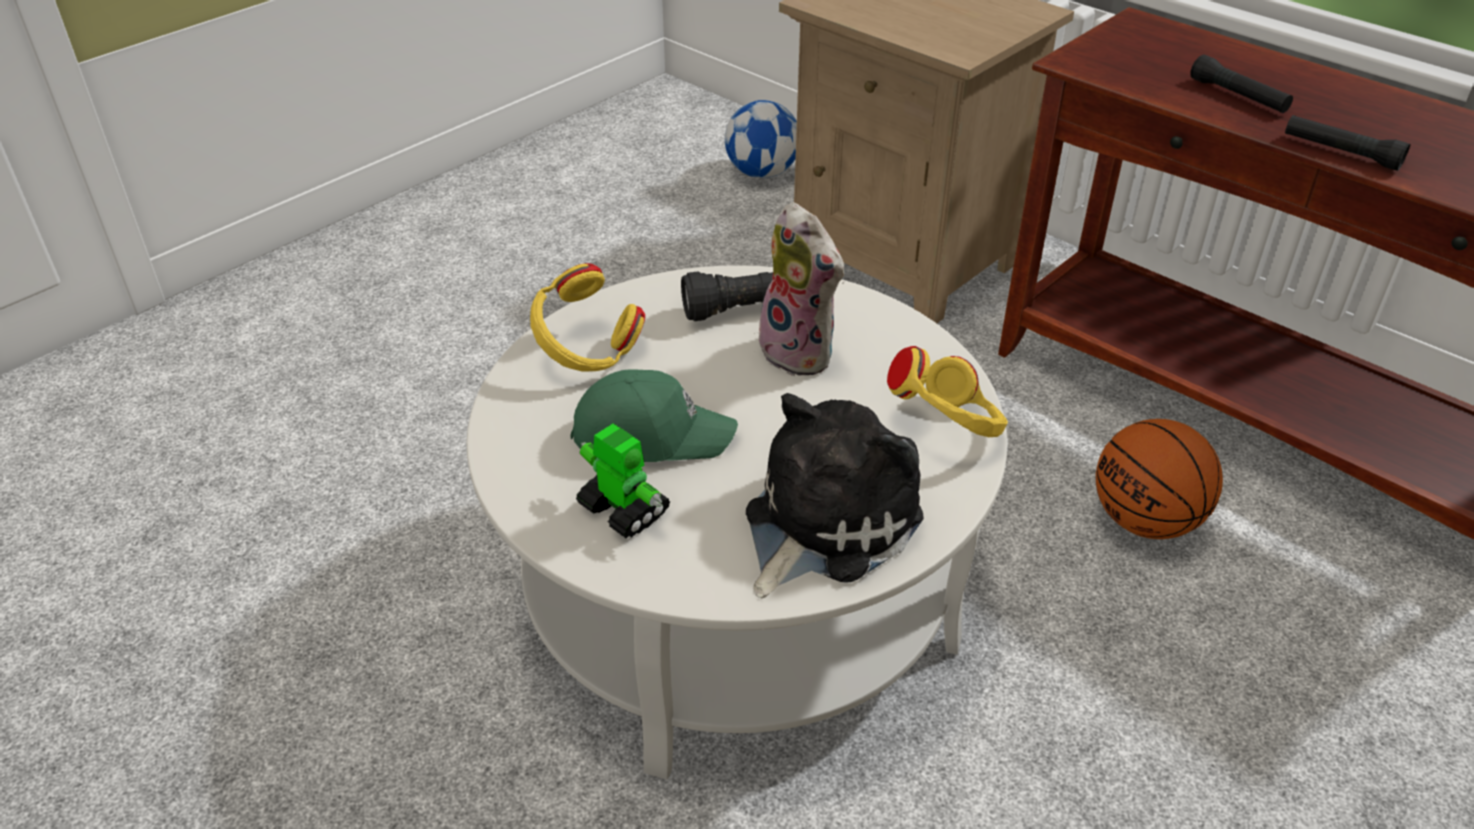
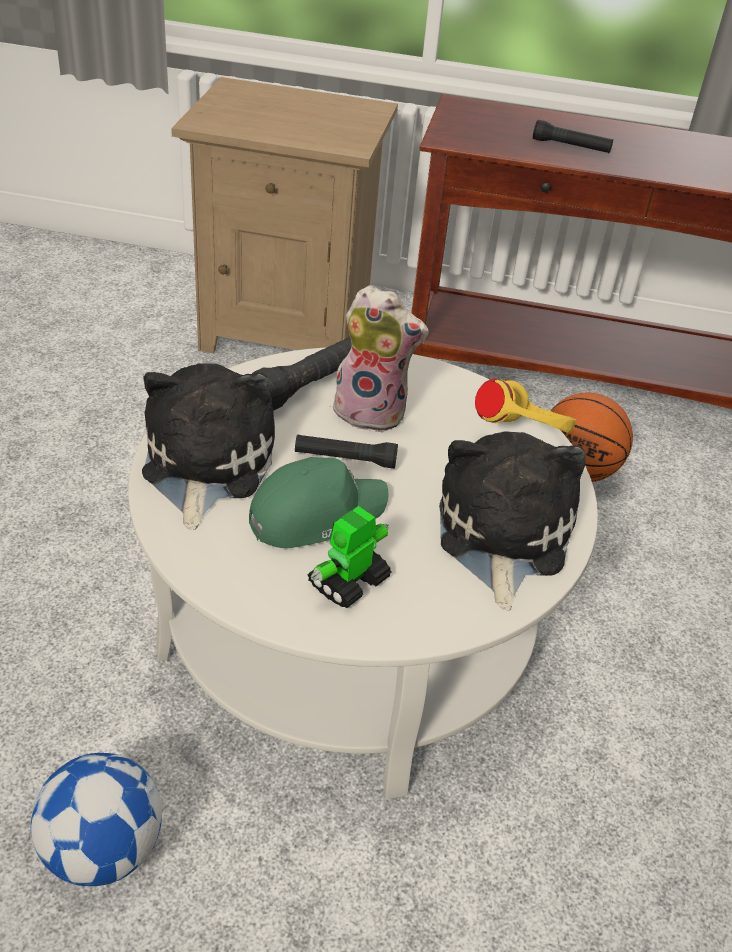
camera: 35 degrees left, 0 degrees up
yellow headphones [530,263,645,371] -> plush toy [142,363,275,530]
toy robot [576,424,670,538] -> toy robot turned 60 degrees counterclockwise [307,506,392,608]
football [725,100,797,178] -> football moved to [31,753,162,886]
black flashlight [1285,115,1410,171] -> black flashlight moved to [295,434,398,468]

